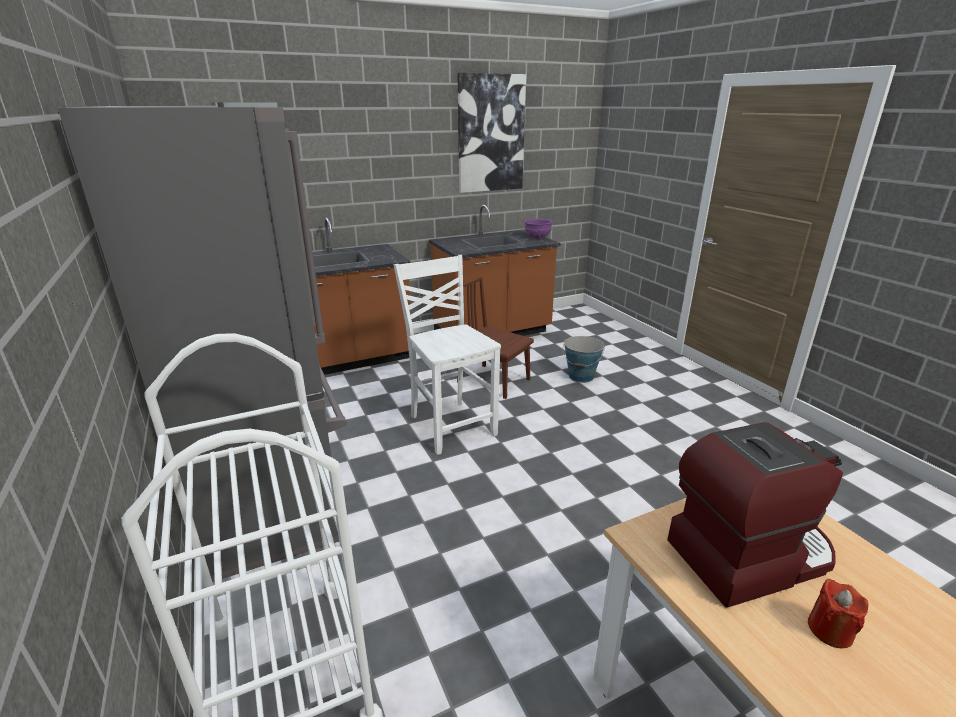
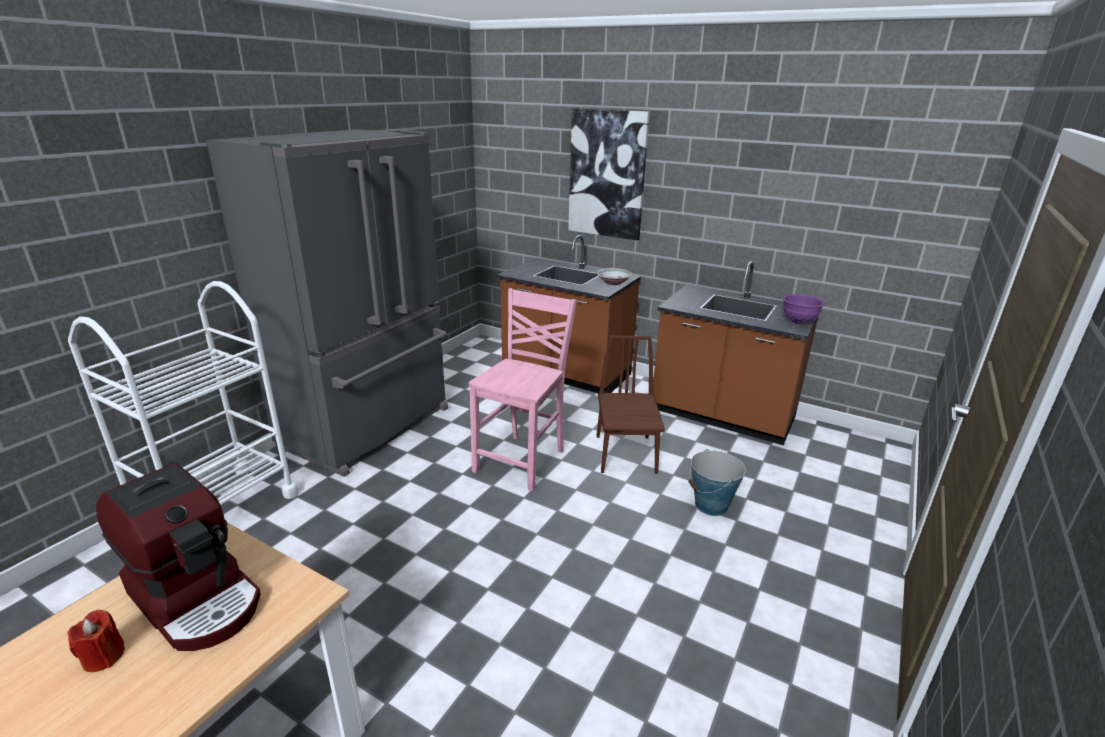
camera: 55 degrees right, 0 degrees up
white chair [394,255,501,455] -> pink chair [469,288,577,491]
picture [458,73,526,193] -> picture moved to [568,108,650,241]
none -> bowl [597,268,632,285]

